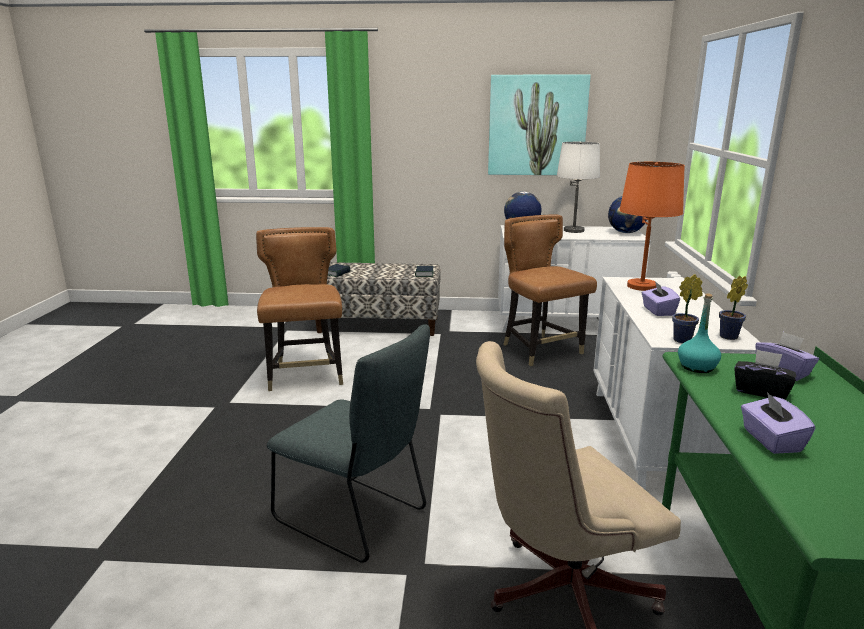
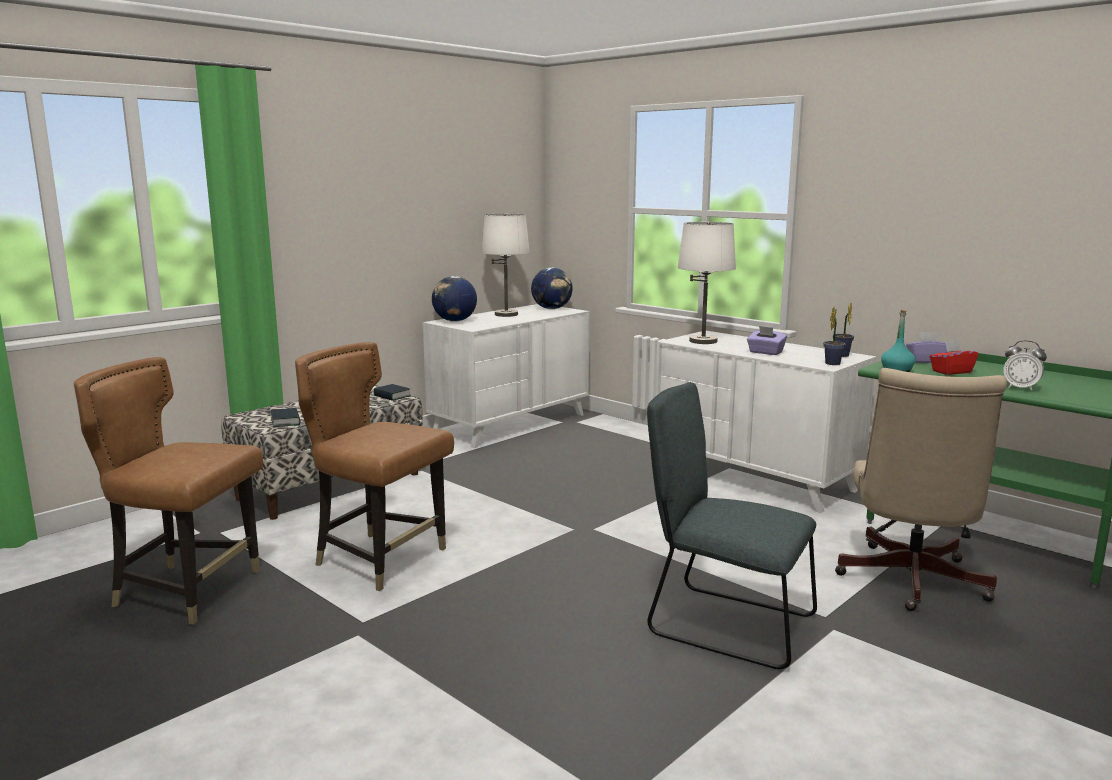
camera: 50 degrees left, 5 degrees down
grey chair [267,324,430,563] -> grey chair turned 135 degrees counterclockwise [647,382,817,669]
picture [488,74,591,175] -> none
brown chair [503,214,597,366] -> brown chair moved to [74,357,263,625]
orange table lamp [620,162,685,291] -> white table lamp [678,222,736,344]
black tissue box [734,349,796,400] -> red tissue box [930,341,978,375]
purple tissue box [741,392,815,454] -> alarm clock [1003,340,1047,391]

